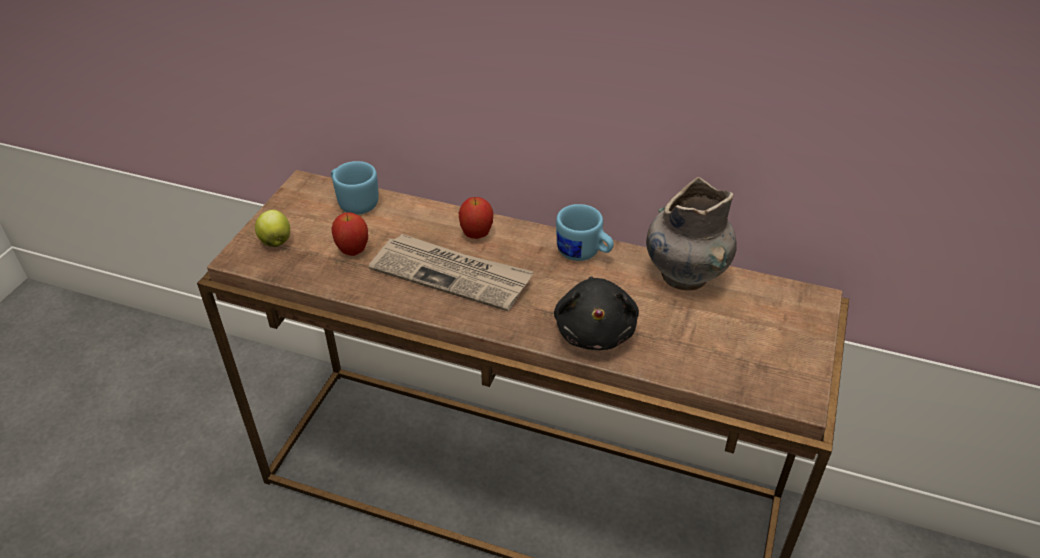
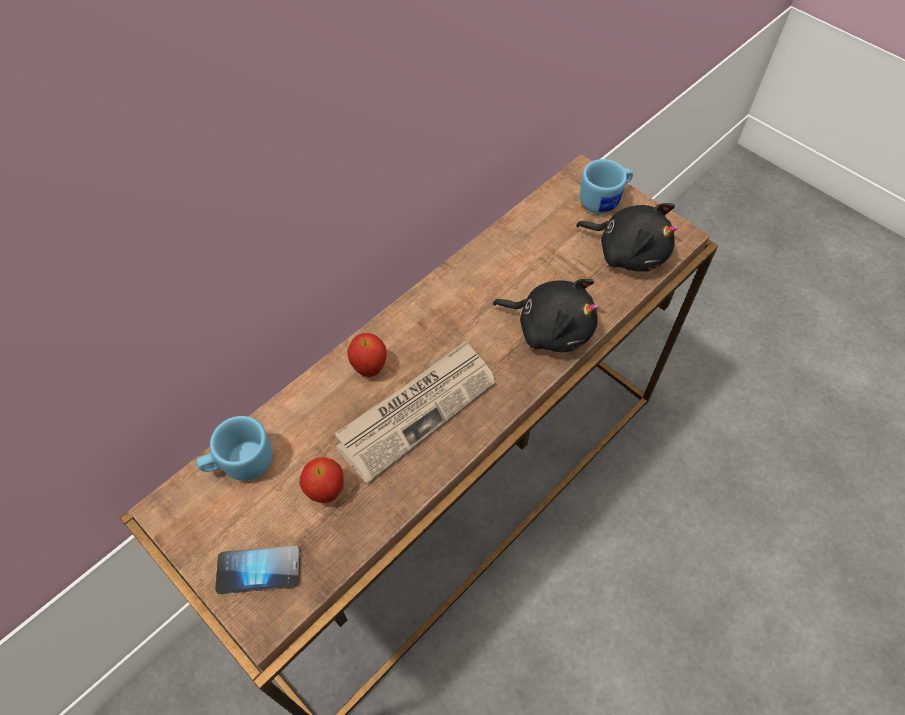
camera: 65 degrees left, 15 degrees up
apple [255,210,290,247] -> phone [215,545,300,594]
blue mug [556,204,614,261] -> blue mug moved to [580,159,633,214]
grey vase [646,177,737,291] -> none
none -> black plush toy [576,203,678,272]

